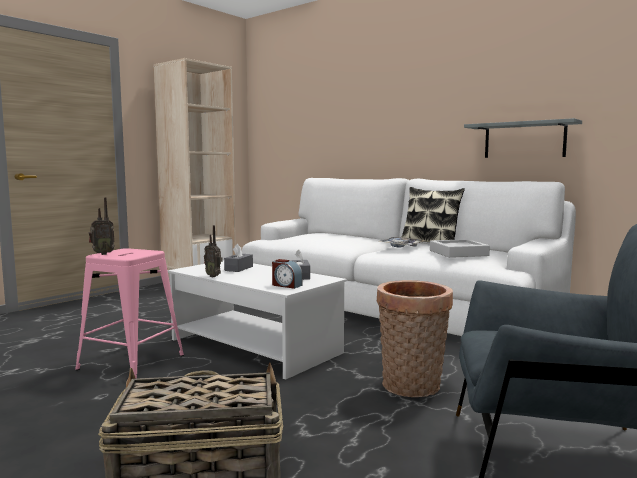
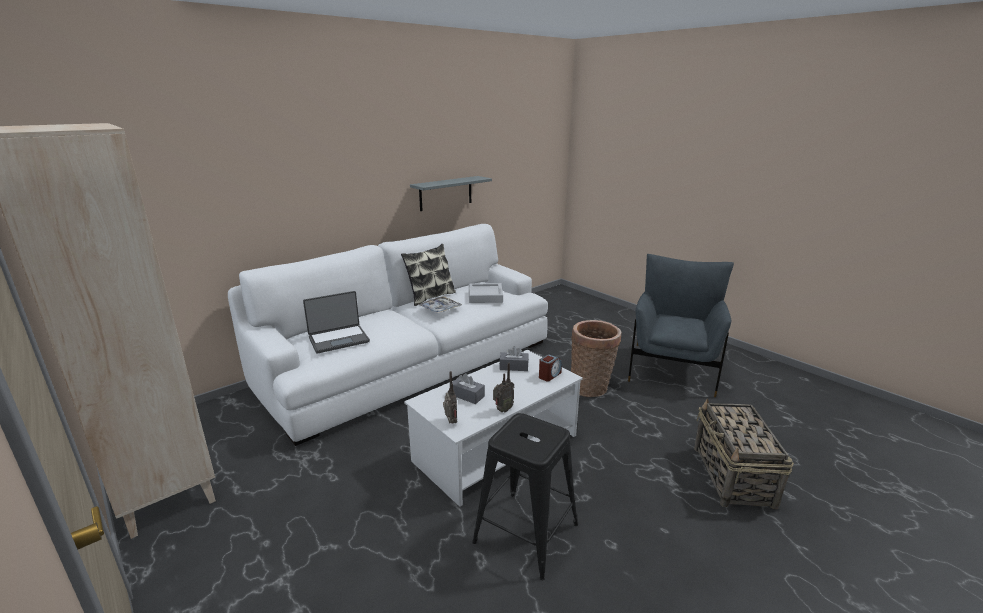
camera: 80 degrees left, 15 degrees up
pink stool [75,248,184,379] -> black stool [472,413,578,580]
radio [89,197,115,255] -> radio moved to [443,371,457,424]
none -> laptop [303,291,370,354]

